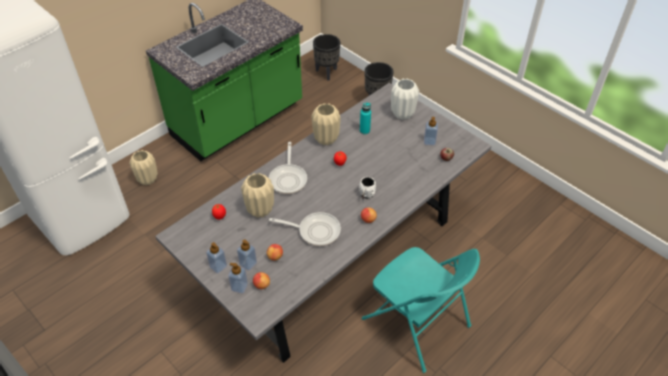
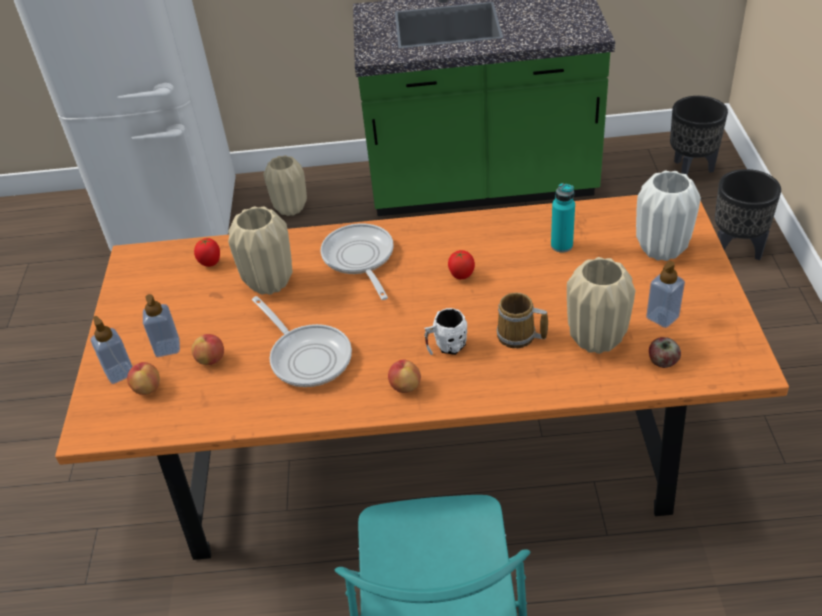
camera: 45 degrees right, 5 degrees down
grey dining table [155,83,491,363] -> orange dining table [55,195,789,560]
soap dispenser [206,242,227,273] -> none
frying pan [269,142,307,194] -> frying pan turned 120 degrees clockwise [321,223,394,300]
beige vase [312,103,341,145] -> beige vase moved to [567,257,635,354]
none -> mug [496,293,548,348]

